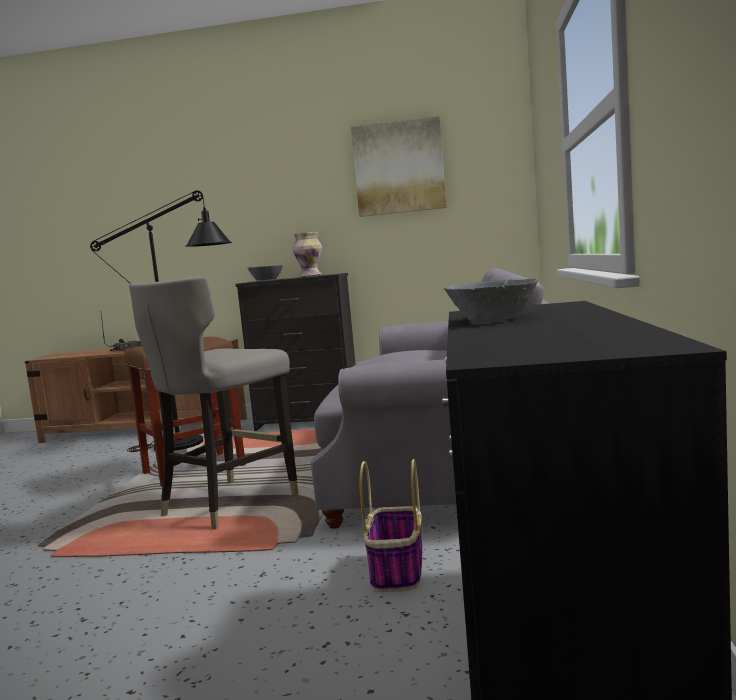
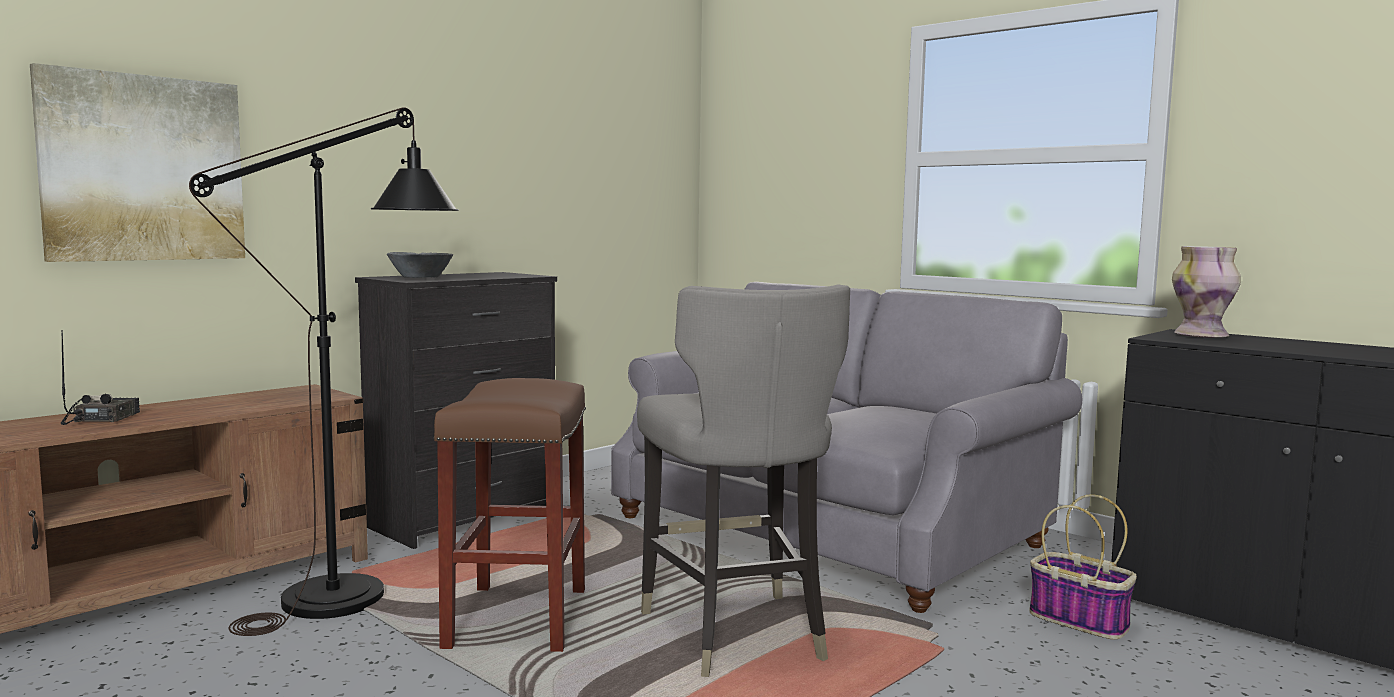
camera: 55 degrees left, 0 degrees up
vase [292,232,322,277] -> vase moved to [1172,246,1241,338]
picture [351,116,447,217] -> picture moved to [30,63,245,262]
grey bowl [444,278,538,321] -> none

